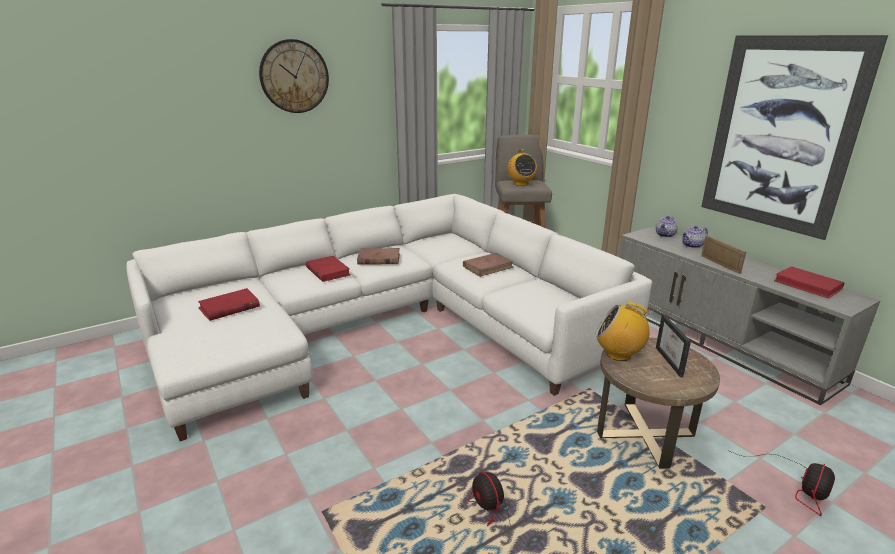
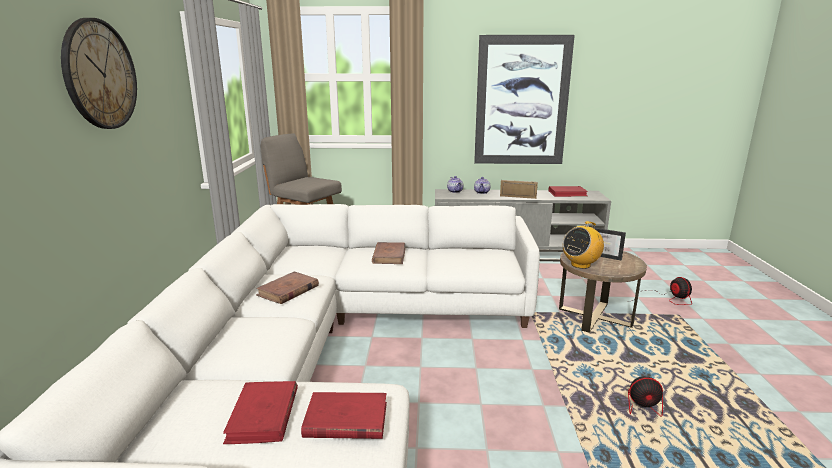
camera: 55 degrees left, 5 degrees down
red book [306,256,350,282] -> red book moved to [301,392,387,439]
radio [507,149,537,186] -> none

